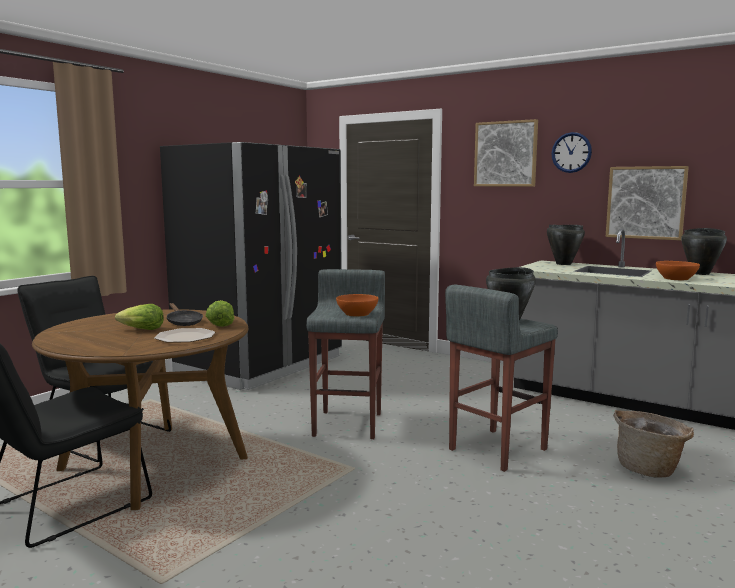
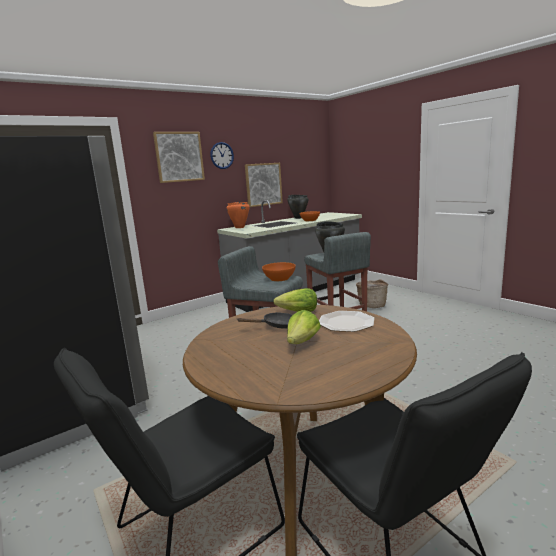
camera: 70 degrees left, 5 degrees up
black cooking pot [547,225,585,265] -> orange cooking pot [226,202,250,228]

